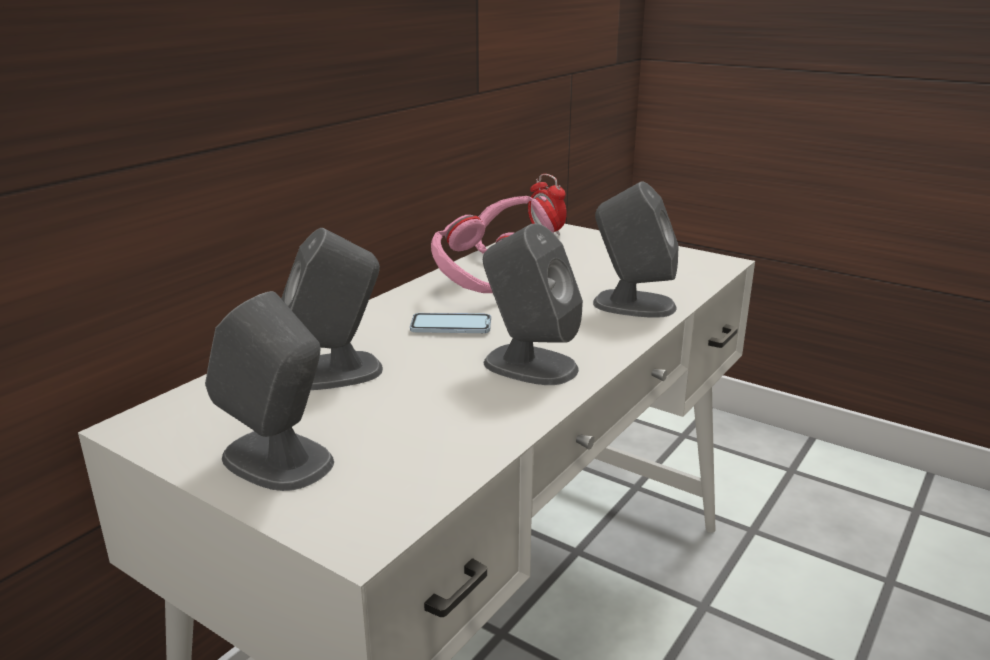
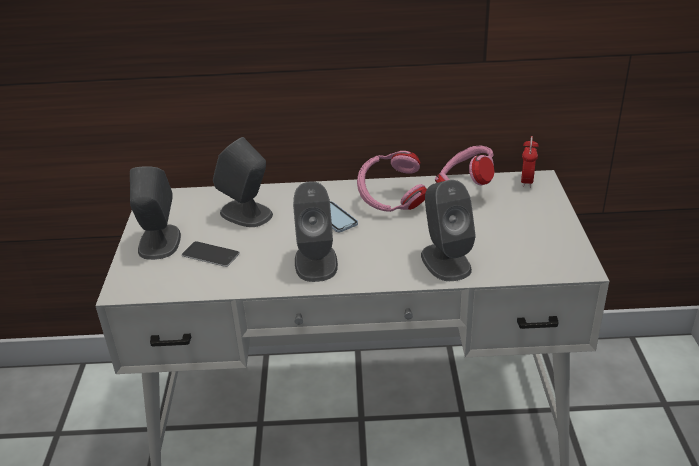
camera: 55 degrees right, 10 degrees up
none -> phone [182,241,240,267]

